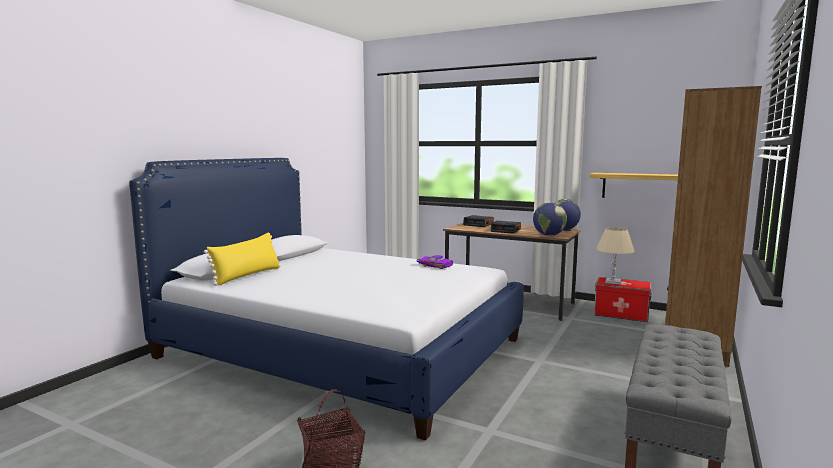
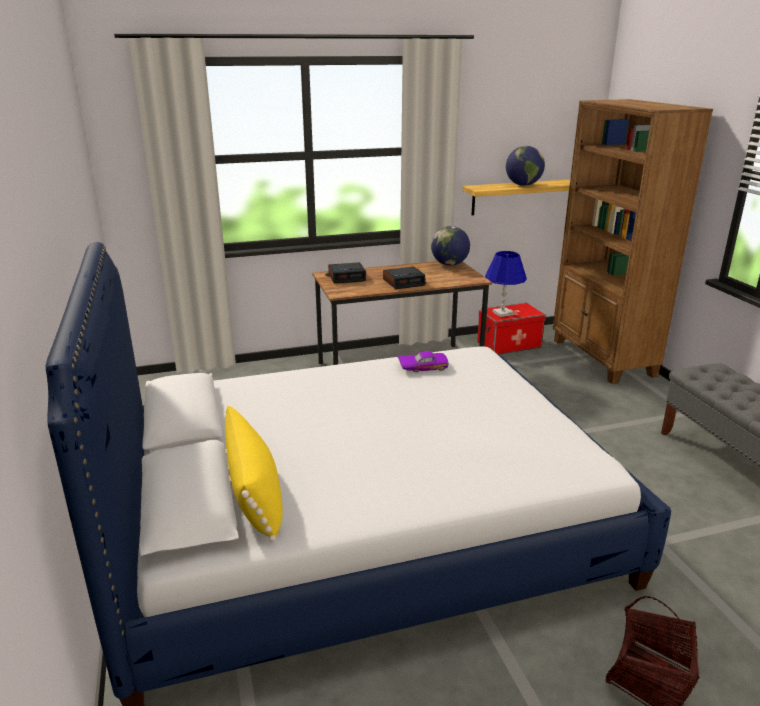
camera: 45 degrees left, 15 degrees up
globe [533,203,567,236] -> globe moved to [506,146,545,186]
beige table lamp [596,227,635,285] -> blue table lamp [485,251,527,317]

